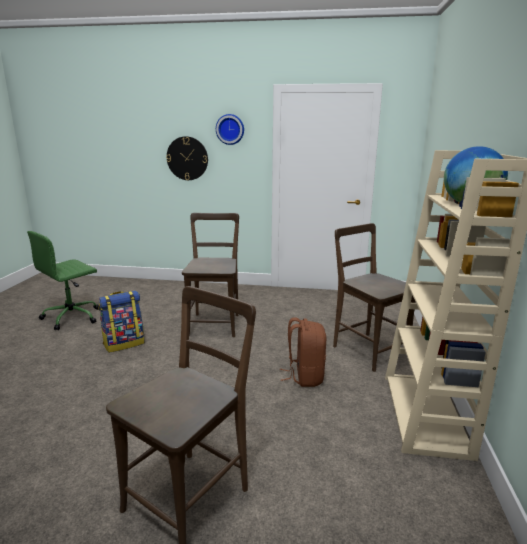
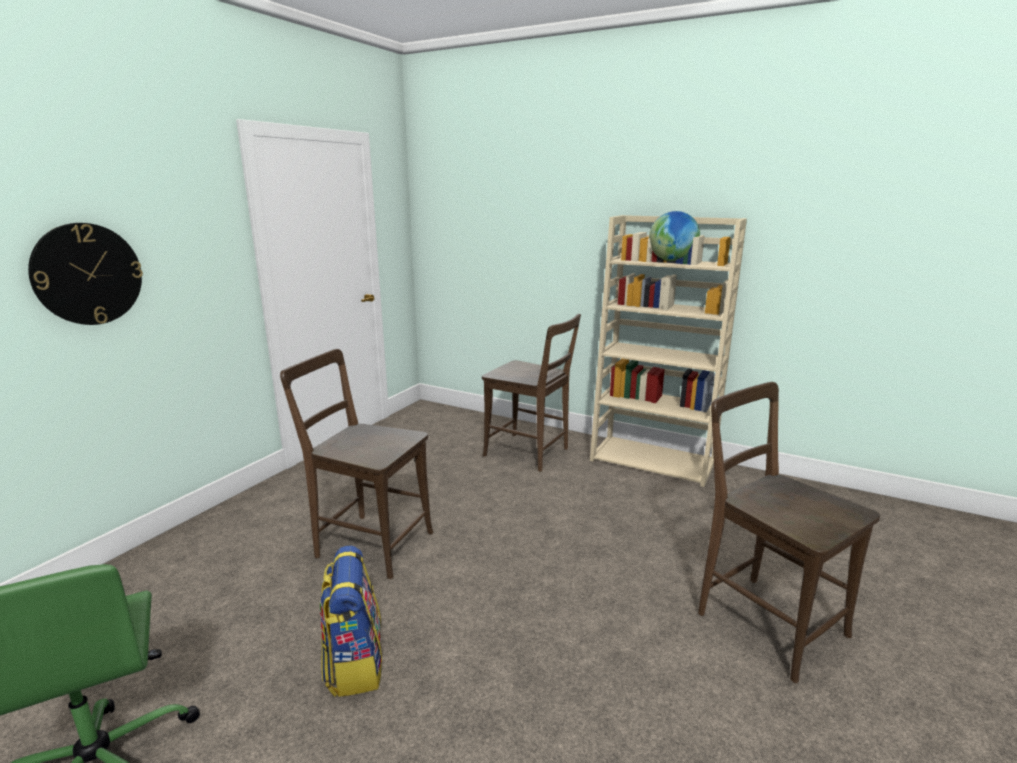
camera: 70 degrees left, 0 degrees up
wall clock [216,114,244,145] -> none
brown backpack [280,317,326,387] -> none
brown chair [333,223,416,372] -> brown chair turned 135 degrees counterclockwise [482,314,581,472]

